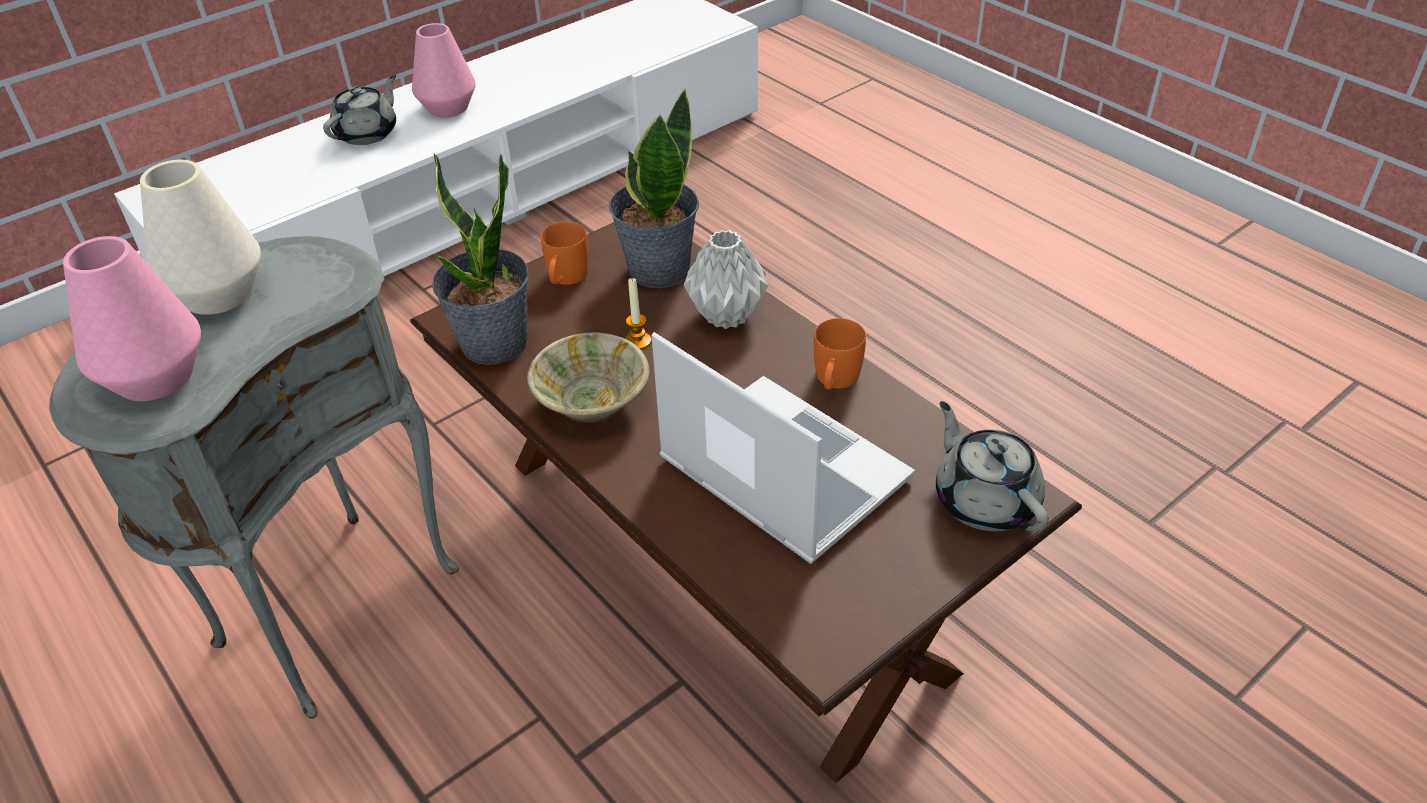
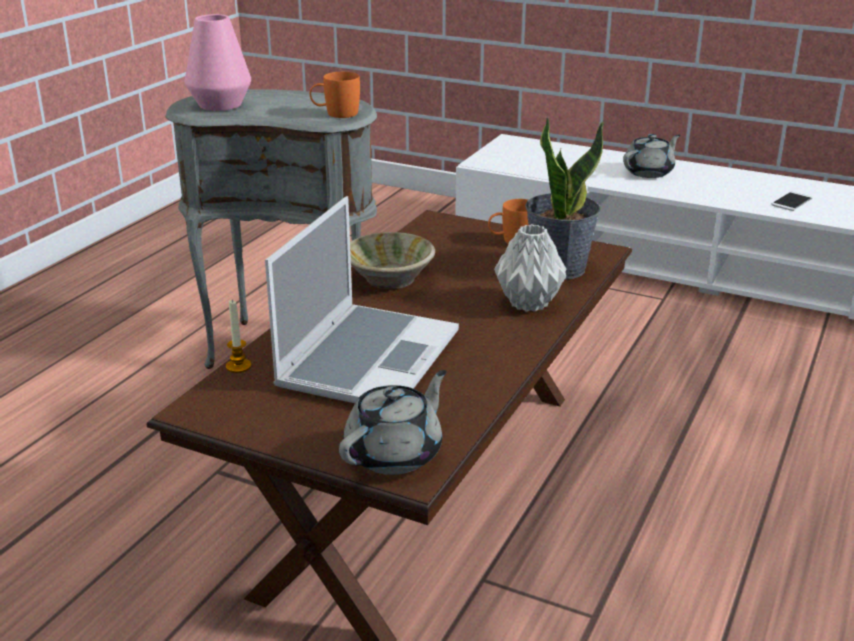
camera: 65 degrees right, 15 degrees down
white vase [140,160,261,315] -> none
grey teapot [323,75,396,145] -> grey teapot turned 45 degrees counterclockwise [623,134,680,178]
pink vase [412,23,476,118] -> none
potted plant [432,154,529,365] -> none
candle [625,278,651,350] -> candle moved to [226,299,252,373]
orange mug [814,318,866,390] -> orange mug moved to [310,72,360,118]
none -> phone [771,192,812,211]

